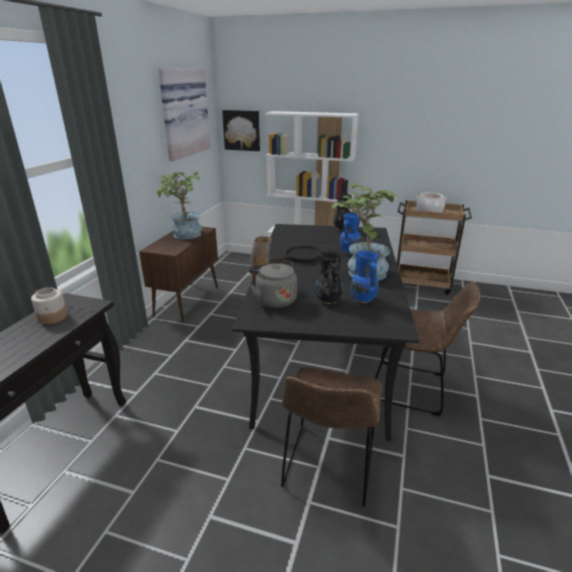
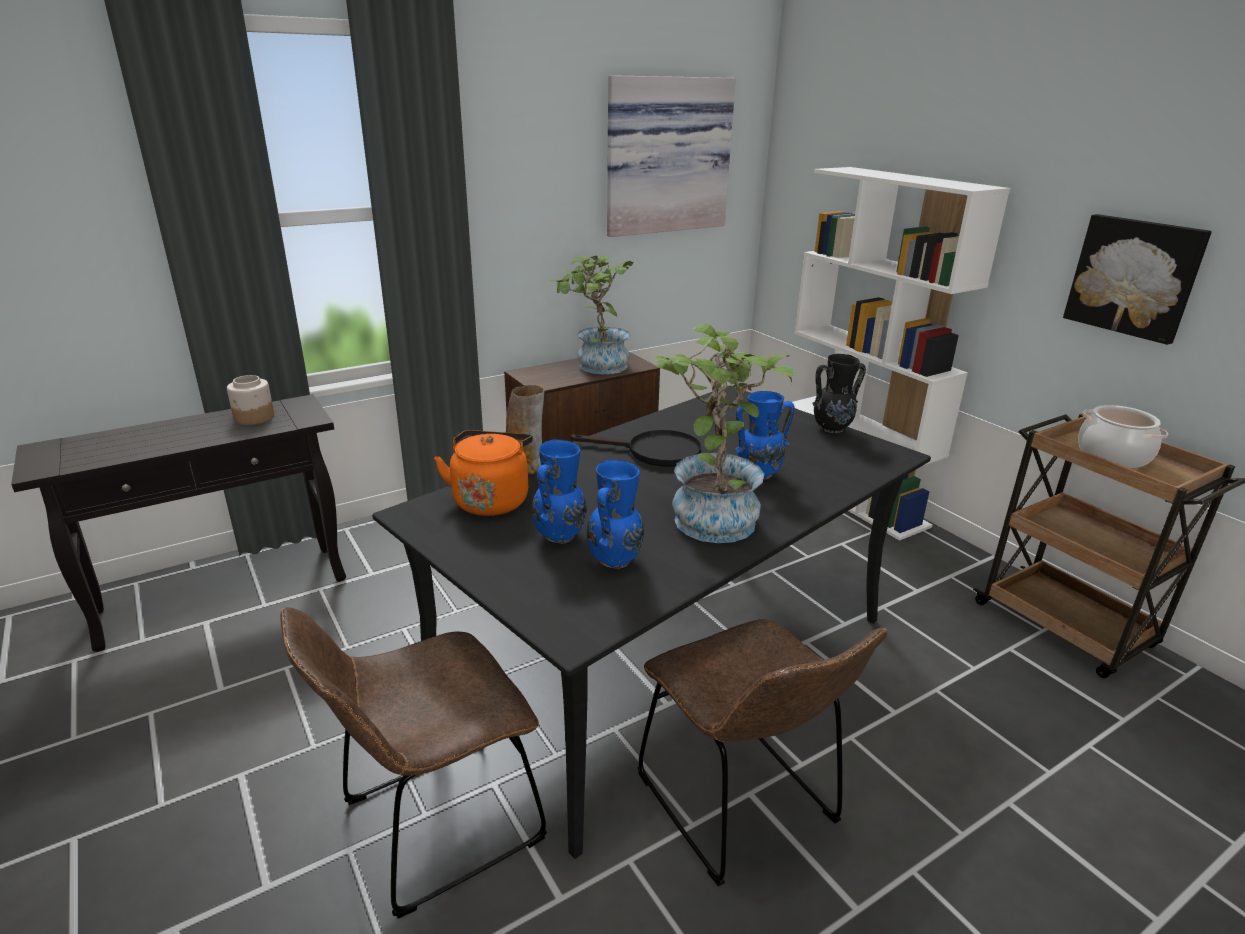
camera: 40 degrees right, 0 degrees up
picture [222,110,260,151] -> picture moved to [1063,214,1212,345]
grey kettle [248,260,297,308] -> orange kettle [434,430,533,516]
black vase [315,252,343,304] -> blue vase [532,439,587,544]

